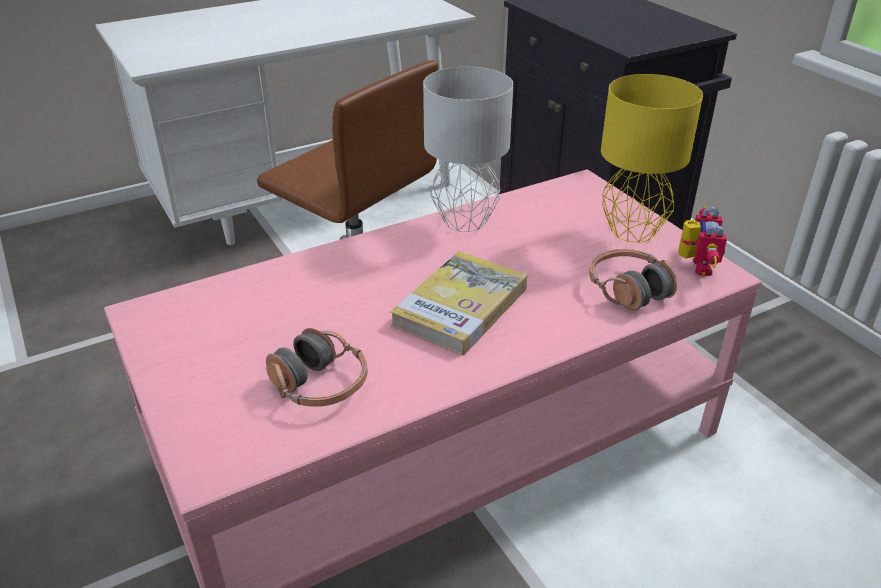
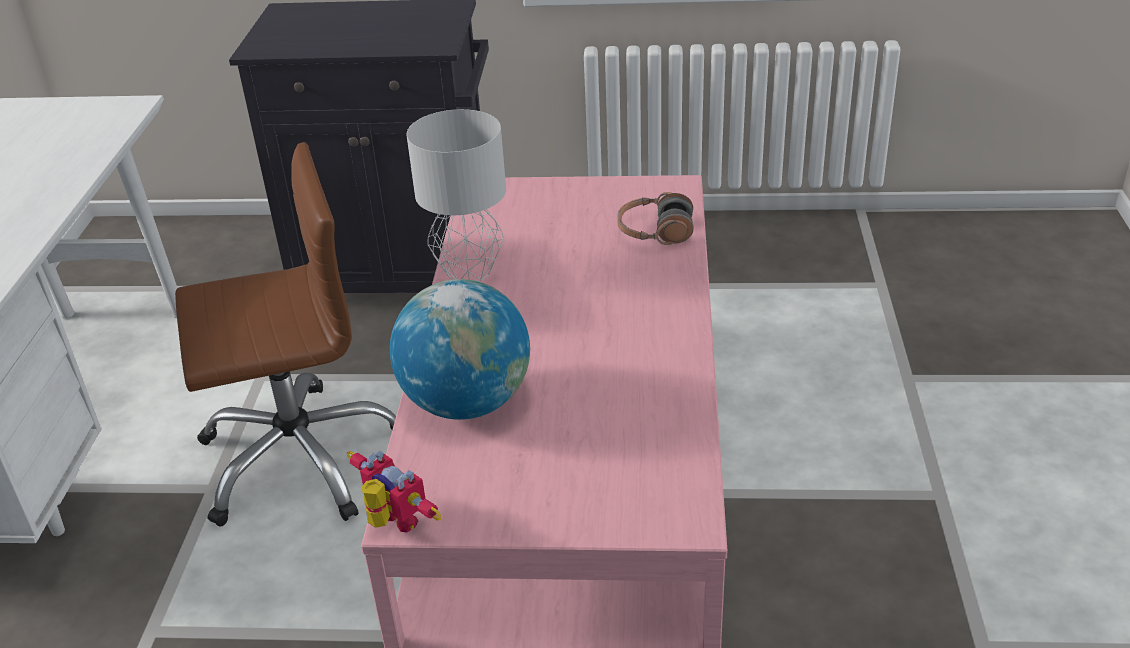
camera: 55 degrees left, 0 degrees up
headphones [266,328,368,407] -> none
book [390,251,527,355] -> none
yellow table lamp [601,74,703,243] -> none
toy robot [678,206,727,276] -> toy robot moved to [347,451,442,532]
none -> globe [390,279,530,420]

